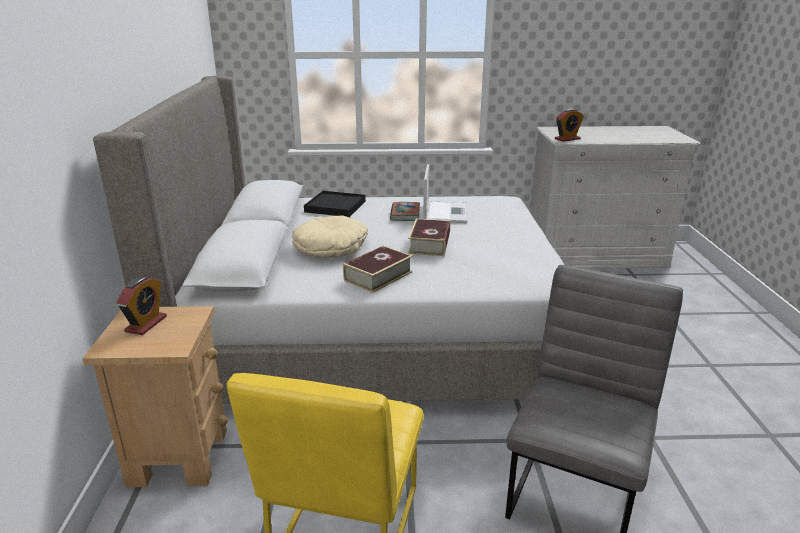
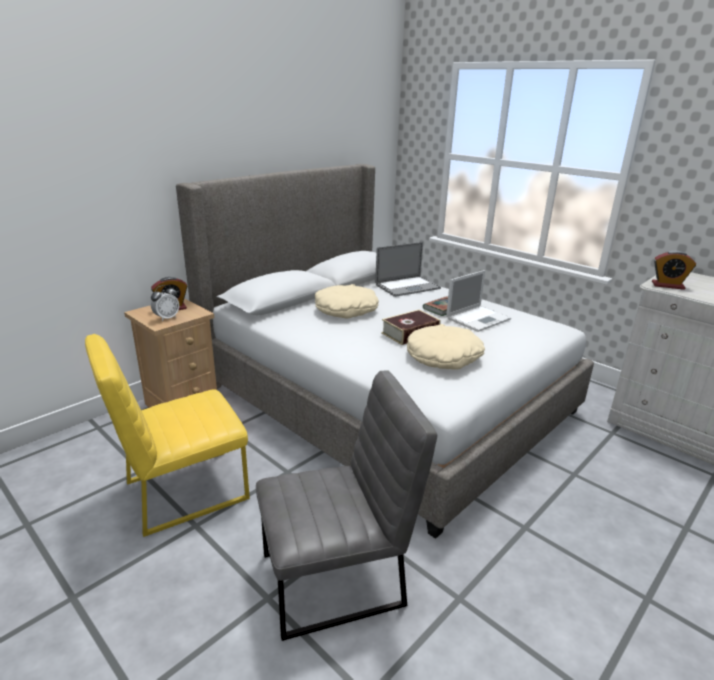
camera: 45 degrees right, 0 degrees up
black tray [304,191,366,217] -> laptop [375,242,441,297]
book [343,246,412,293] -> none
none -> alarm clock [151,285,179,321]
none -> beige pillow [407,324,485,370]

